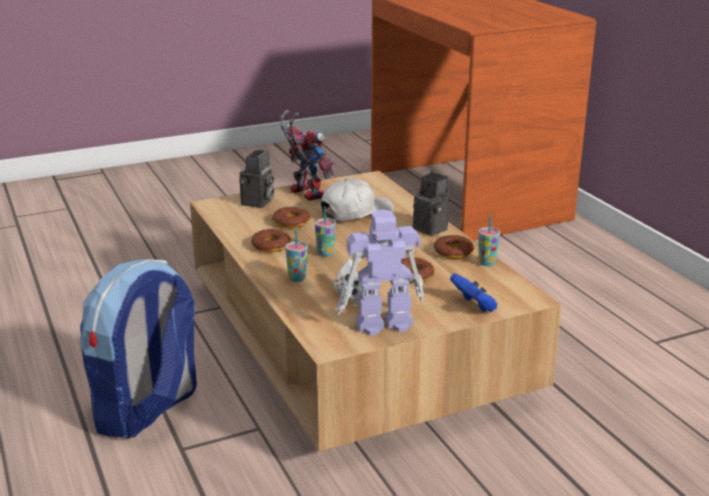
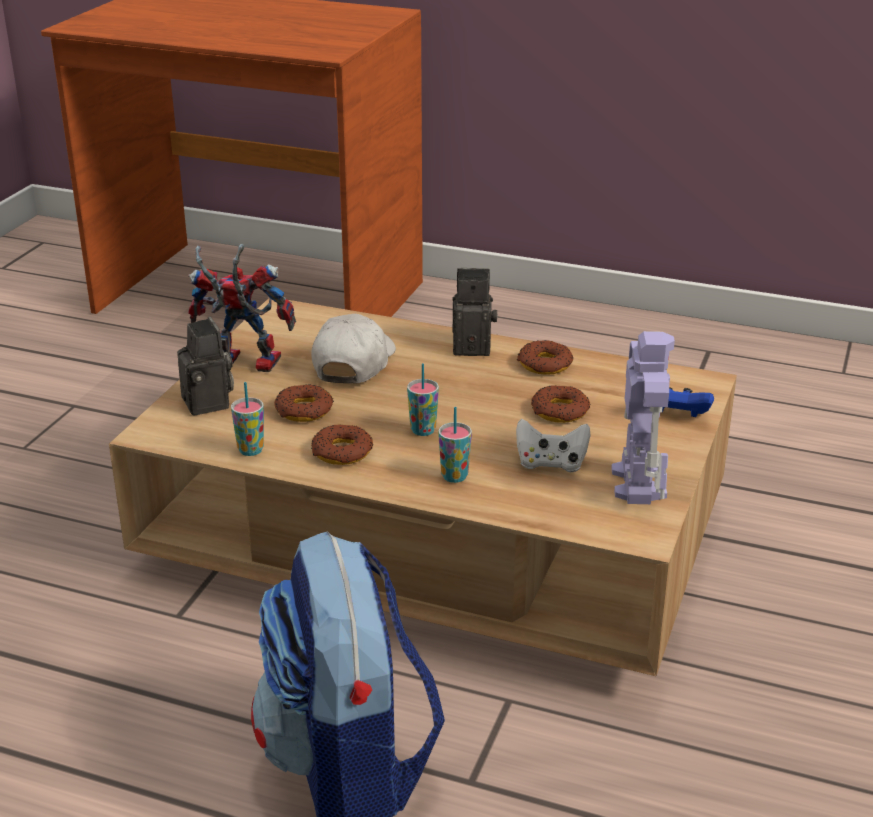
camera: 45 degrees left, 5 degrees up
toy robot [337,209,424,335] -> toy robot turned 150 degrees clockwise [611,331,675,504]
cup [478,215,500,266] -> cup moved to [231,382,264,456]

